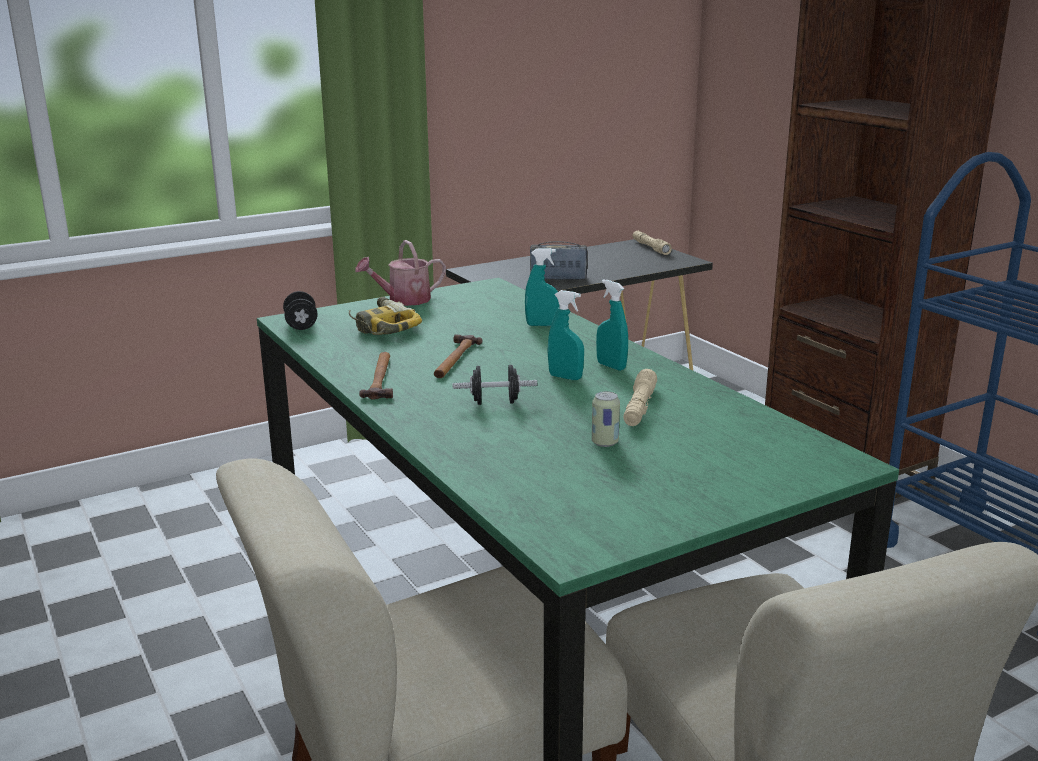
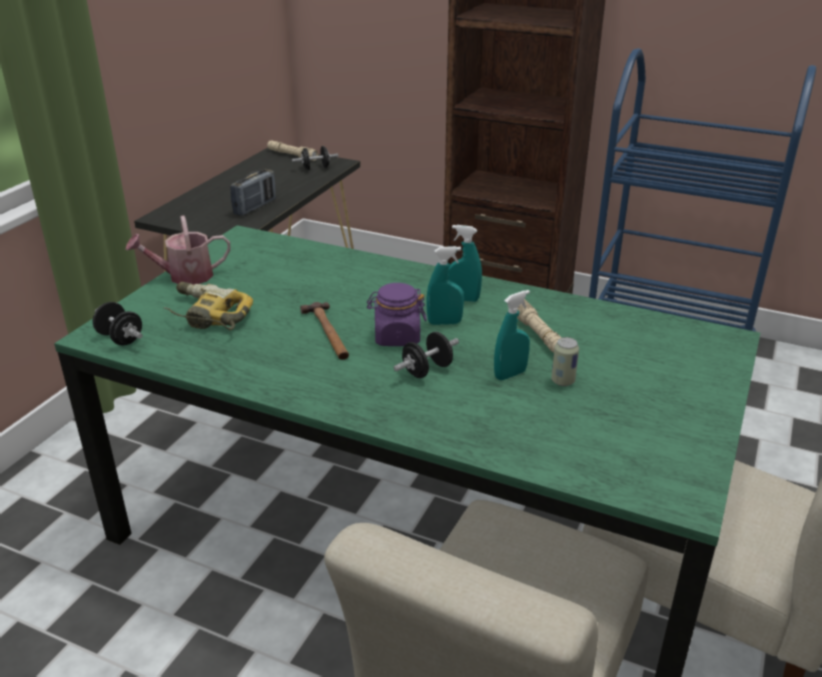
camera: 35 degrees left, 10 degrees up
watering can [355,240,446,306] -> watering can turned 45 degrees clockwise [125,215,231,285]
hammer [359,352,393,400] -> none
turquoise spray bottle [525,248,560,326] -> turquoise spray bottle moved to [494,290,530,380]
radio [530,241,587,280] -> radio turned 150 degrees clockwise [230,169,276,216]
none -> black dumbbell [292,146,339,170]
none -> purple jar [367,283,427,346]

